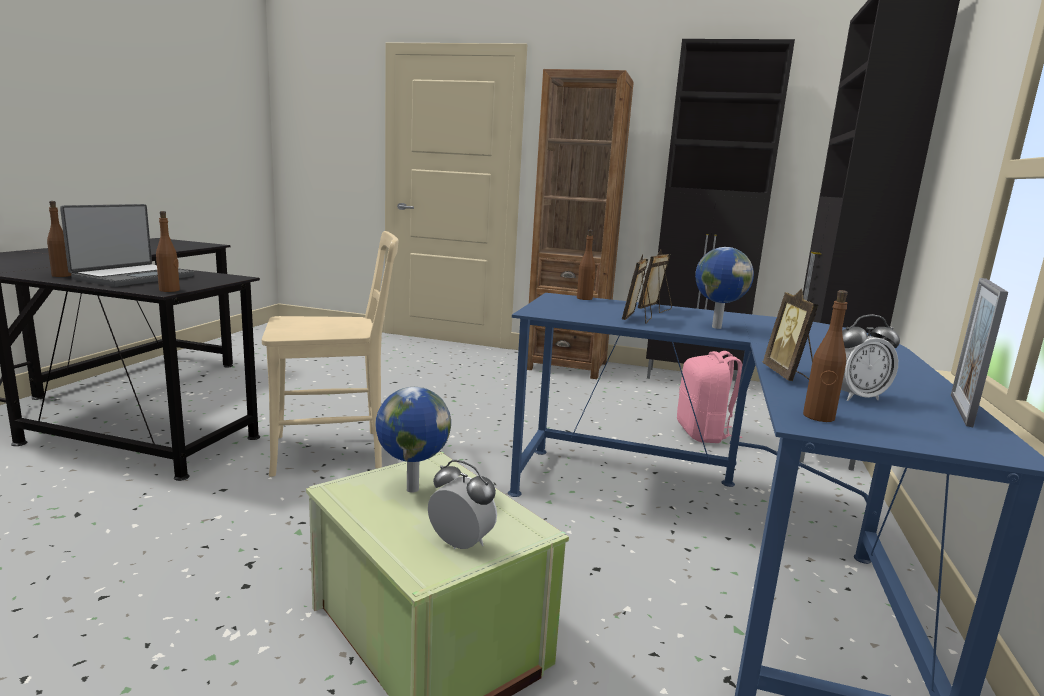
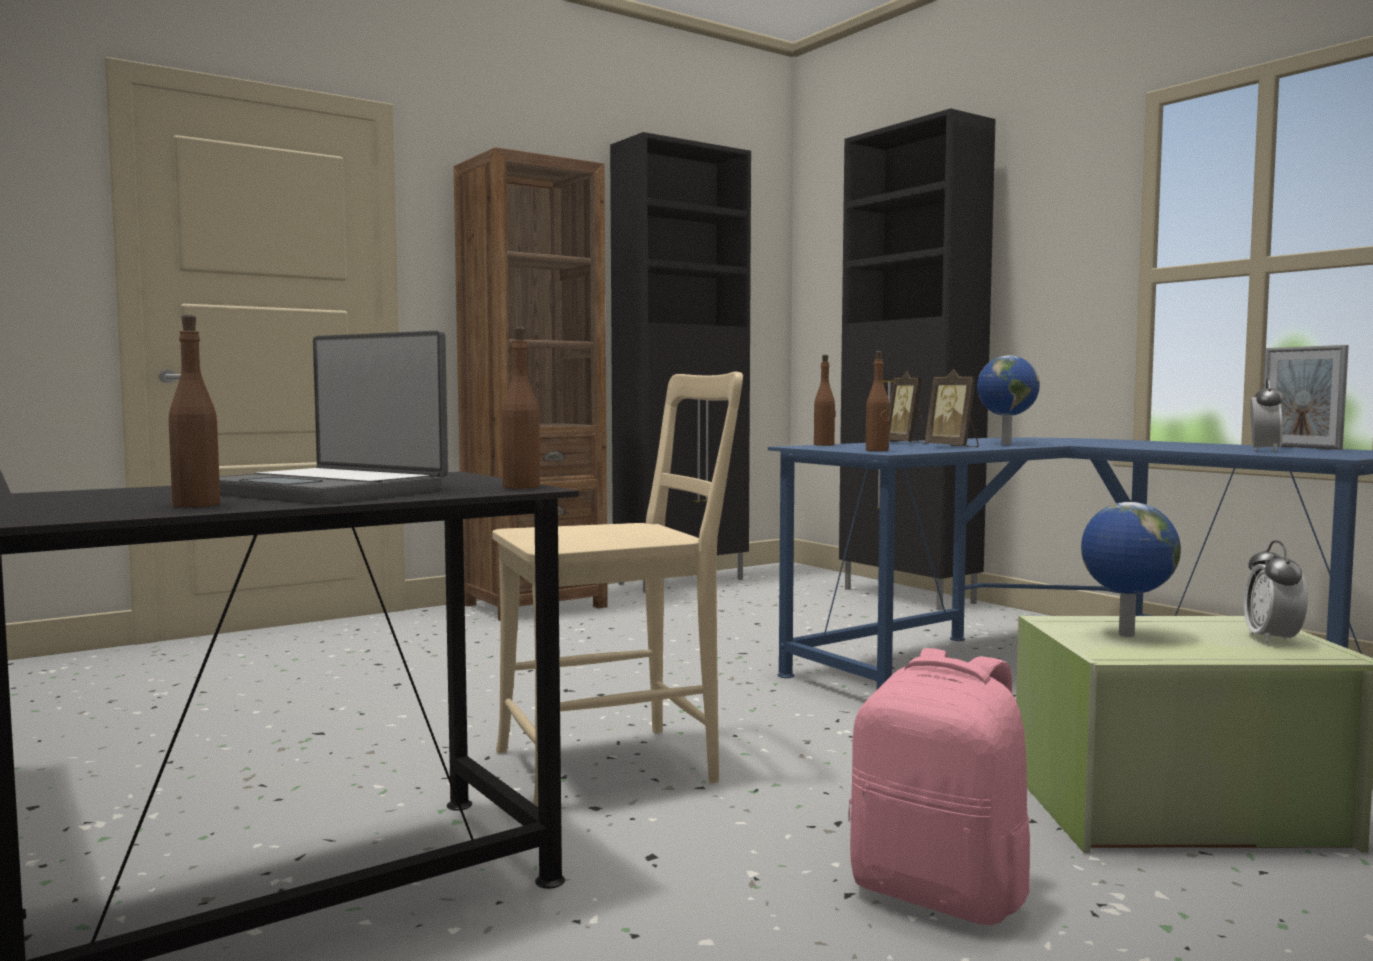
camera: 50 degrees left, 10 degrees down
laptop [60,204,194,287] -> laptop turned 150 degrees clockwise [219,331,448,503]
beige chair [262,231,399,477] -> beige chair turned 45 degrees clockwise [492,372,743,807]
alarm clock [428,460,497,549] -> alarm clock turned 60 degrees counterclockwise [1244,541,1308,644]
pink backpack [677,351,743,443] -> pink backpack moved to [848,648,1030,925]
picture frame [763,289,818,381] -> none
brown bottle [803,290,848,422] -> brown bottle moved to [866,351,890,451]

